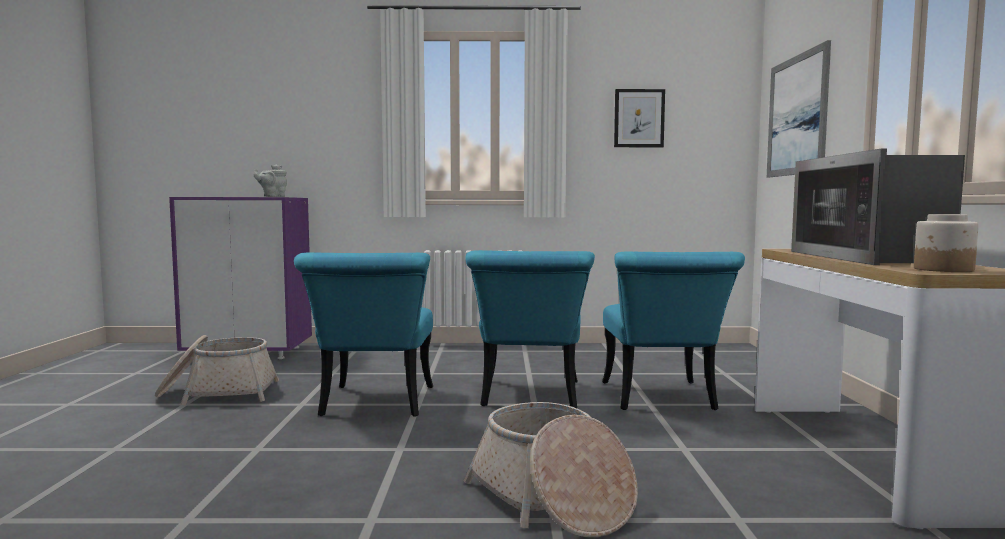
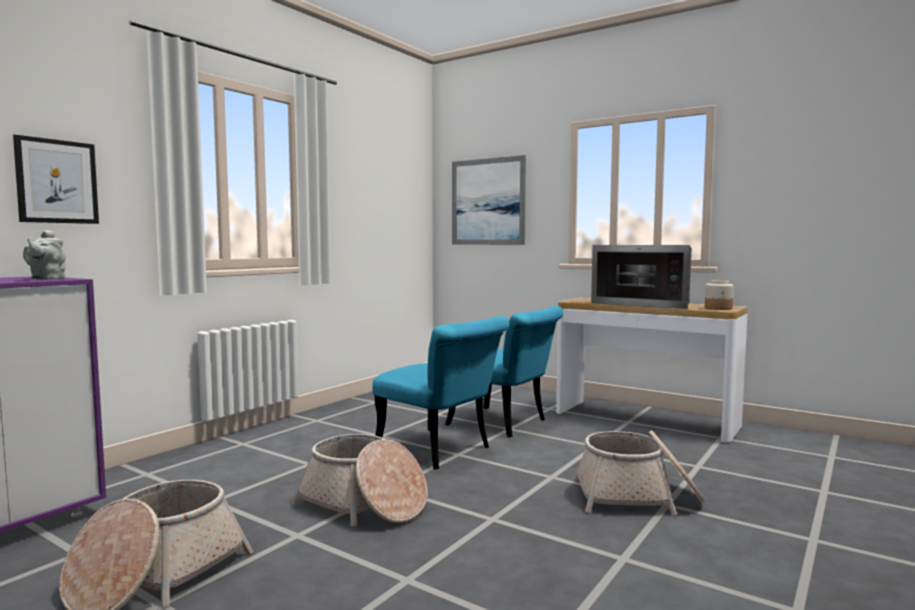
camera: 55 degrees left, 0 degrees up
turquoise chair [294,252,433,416] -> basket [292,434,428,526]
picture [614,89,665,147] -> picture moved to [13,135,99,224]

